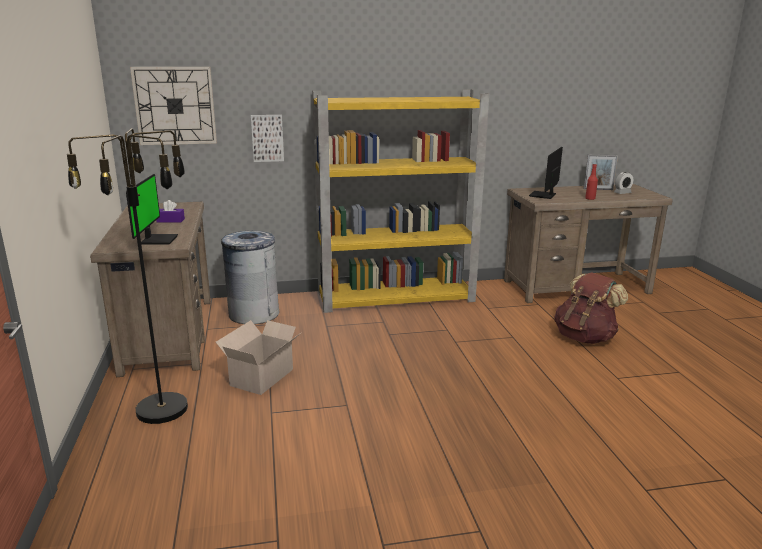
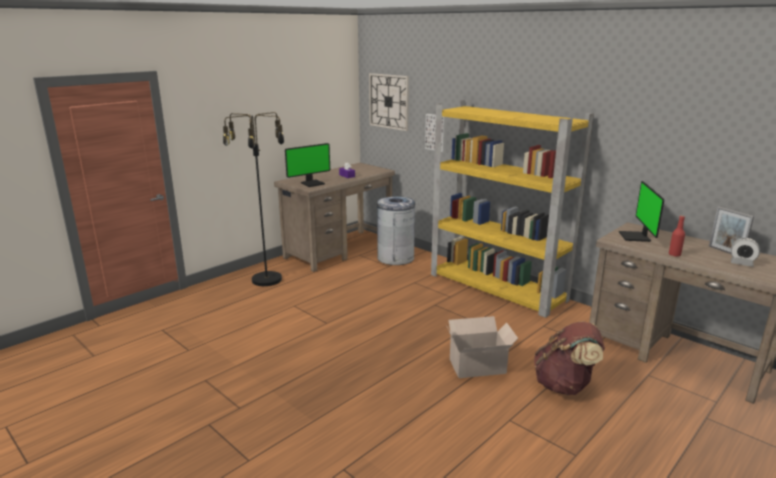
camera: 55 degrees right, 0 degrees up
cardboard box [216,320,302,395] -> cardboard box moved to [446,316,518,378]
monitor [529,147,563,199] -> monitor turned 75 degrees counterclockwise [619,181,664,242]

